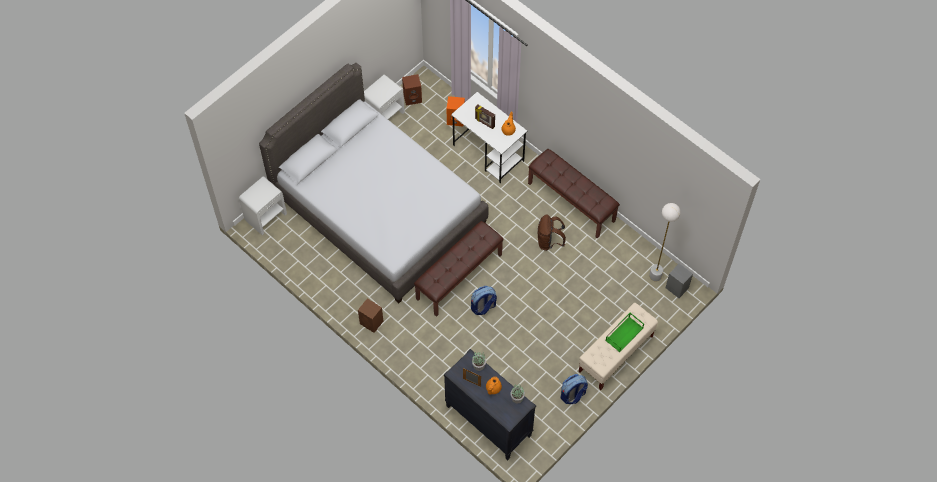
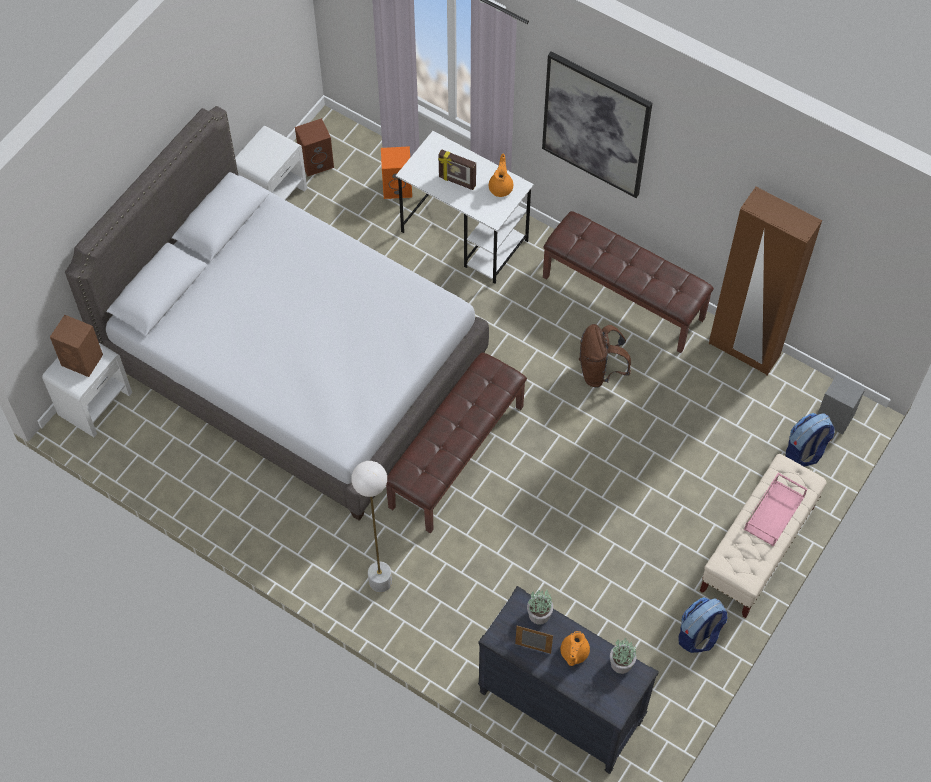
camera: 10 degrees left, 0 degrees up
brown speaker [358,298,383,333] -> brown speaker moved to [50,315,103,377]
backpack [471,286,497,315] -> backpack moved to [786,413,834,466]
green tray [605,312,644,352] -> pink tray [744,472,807,547]
white floor lamp [649,203,681,282] -> white floor lamp moved to [351,461,392,593]
none -> picture [542,52,652,198]
none -> brown wardrobe [709,187,822,375]

